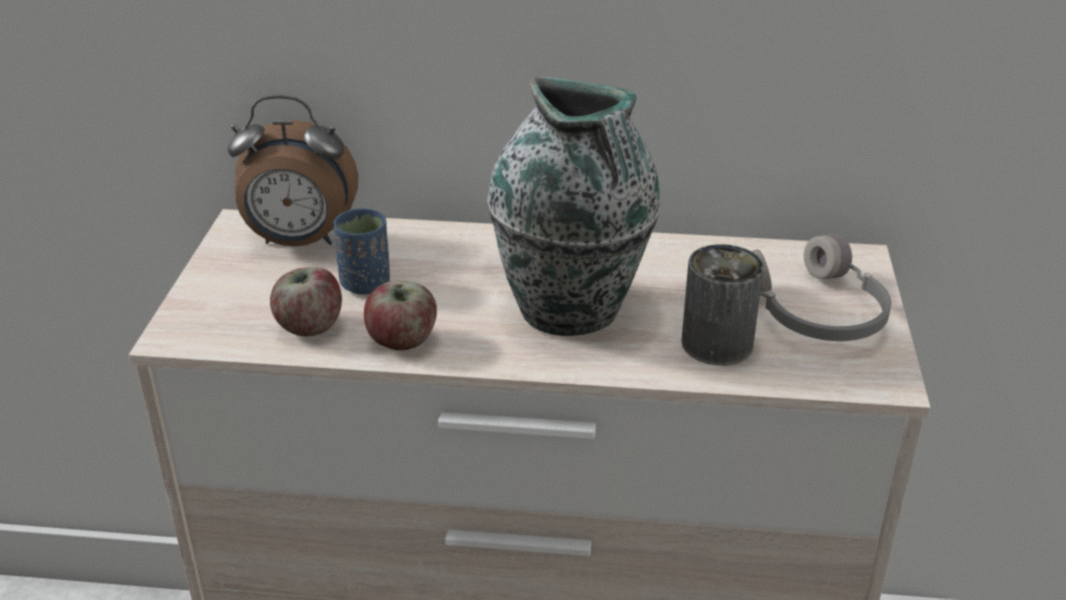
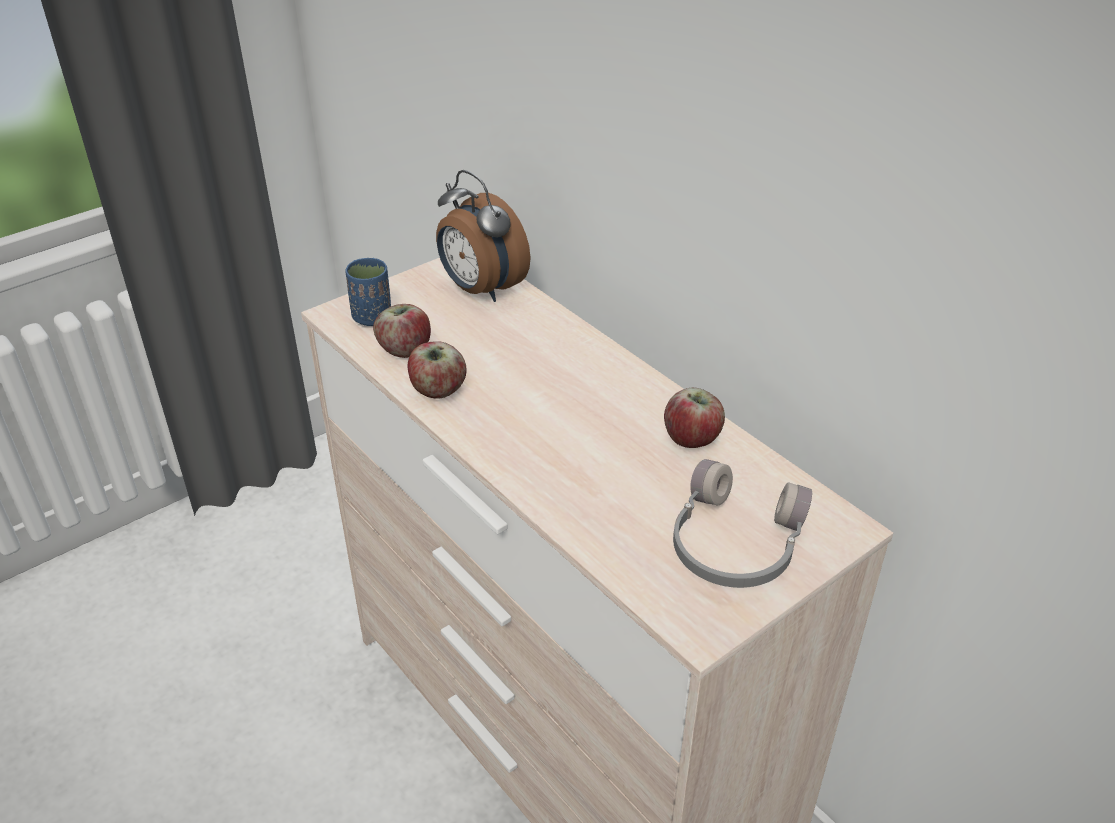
camera: 45 degrees right, 5 degrees up
blue cup [334,208,390,294] -> blue cup moved to [345,258,391,326]
vase [487,76,660,336] -> none
can [681,244,764,365] -> none
none -> apple [664,387,725,448]

